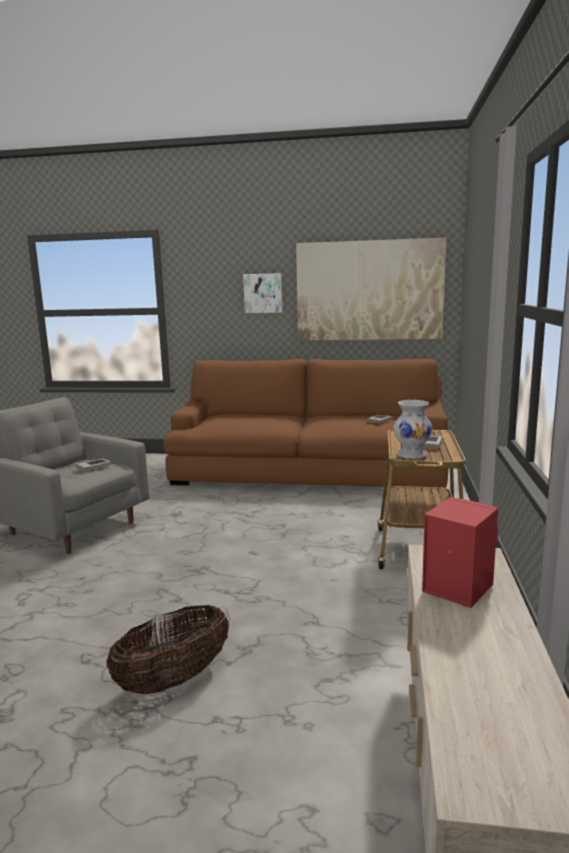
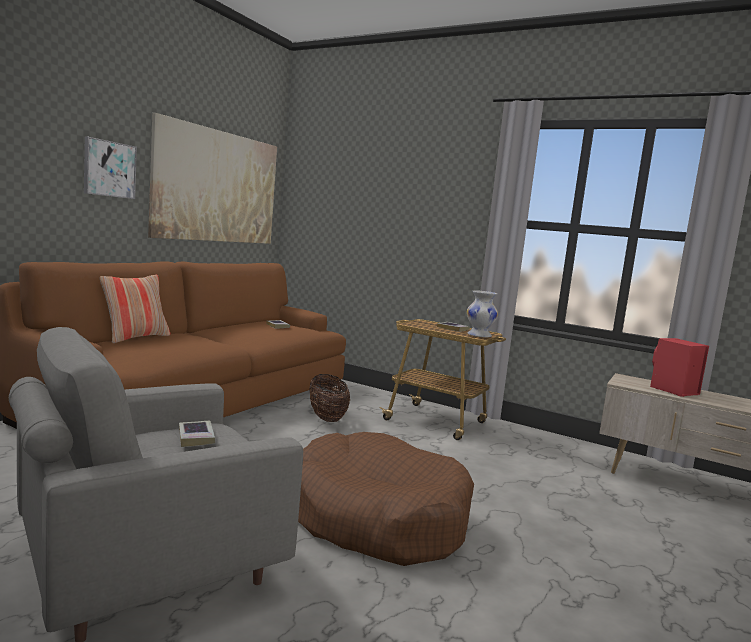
camera: 70 degrees left, 5 degrees down
basket [106,605,229,694] -> basket moved to [309,374,350,422]
none -> pillow [100,275,170,343]
none -> brown dog bed [298,432,474,566]

